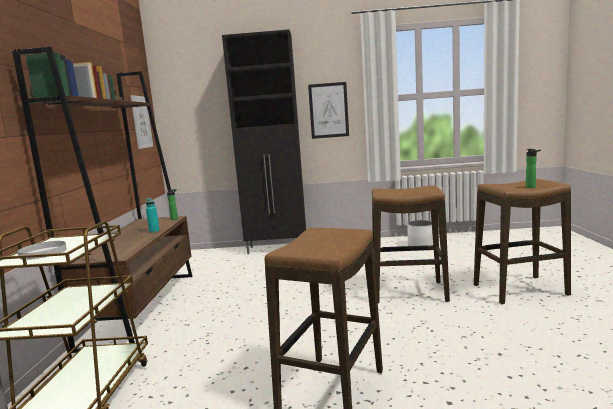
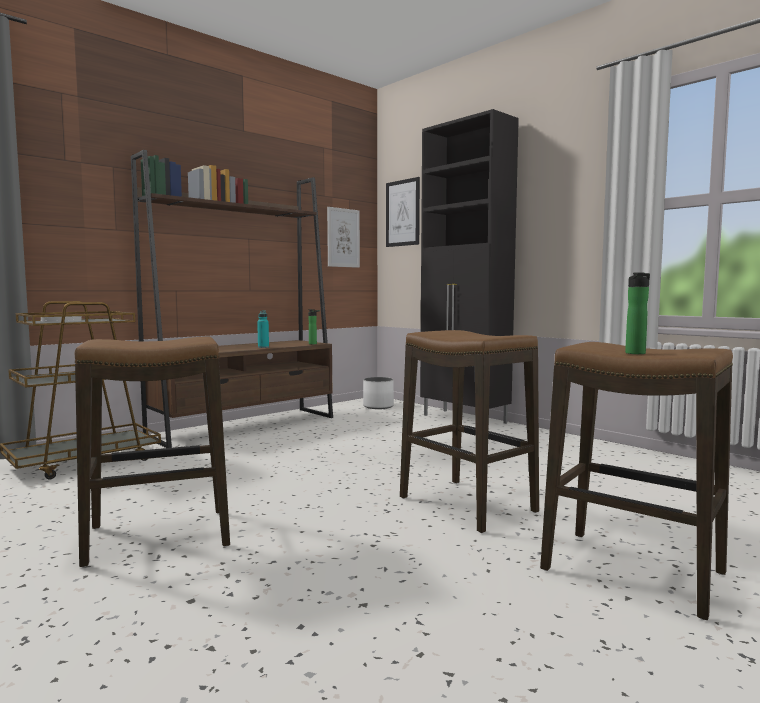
camera: 45 degrees right, 5 degrees down
picture [308,82,349,139] -> picture moved to [386,177,420,247]
white planter [407,220,433,246] -> white planter moved to [363,377,394,409]

